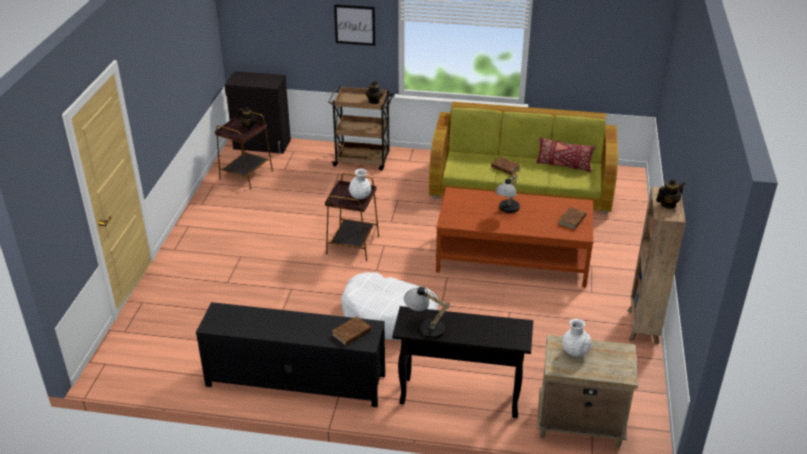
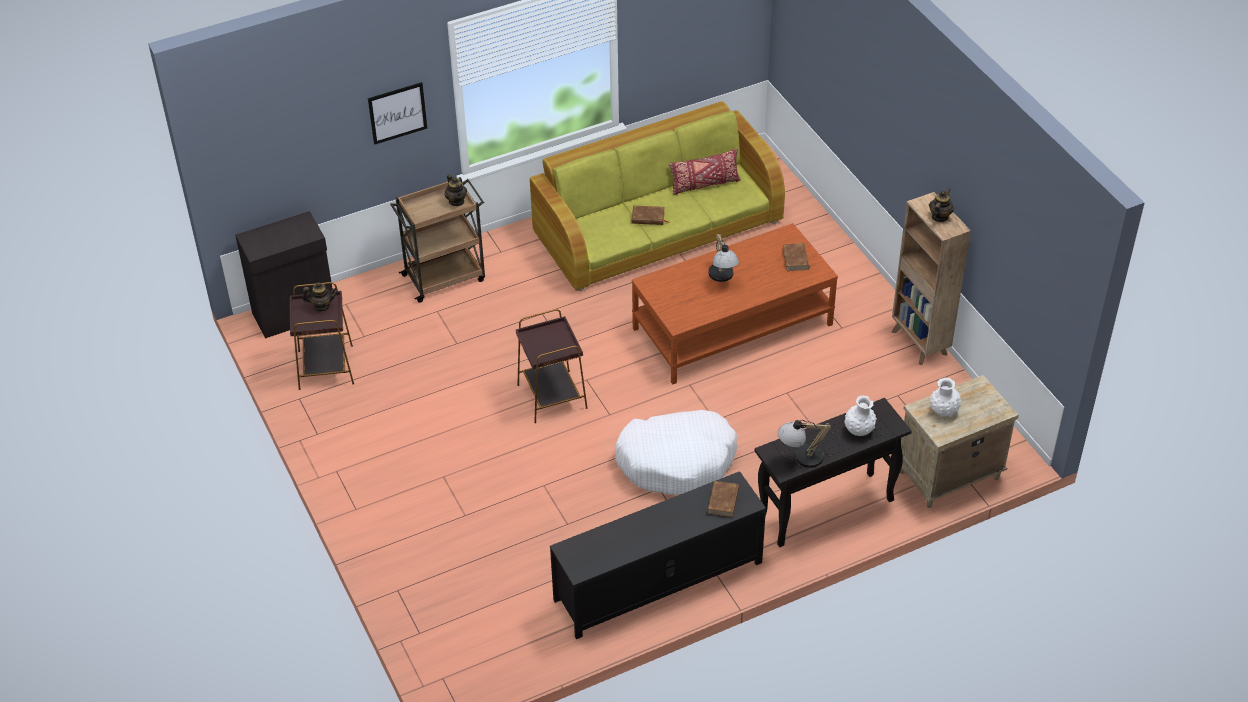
camera: 35 degrees left, 10 degrees up
white vase [349,168,371,199] -> white vase moved to [845,395,877,436]

